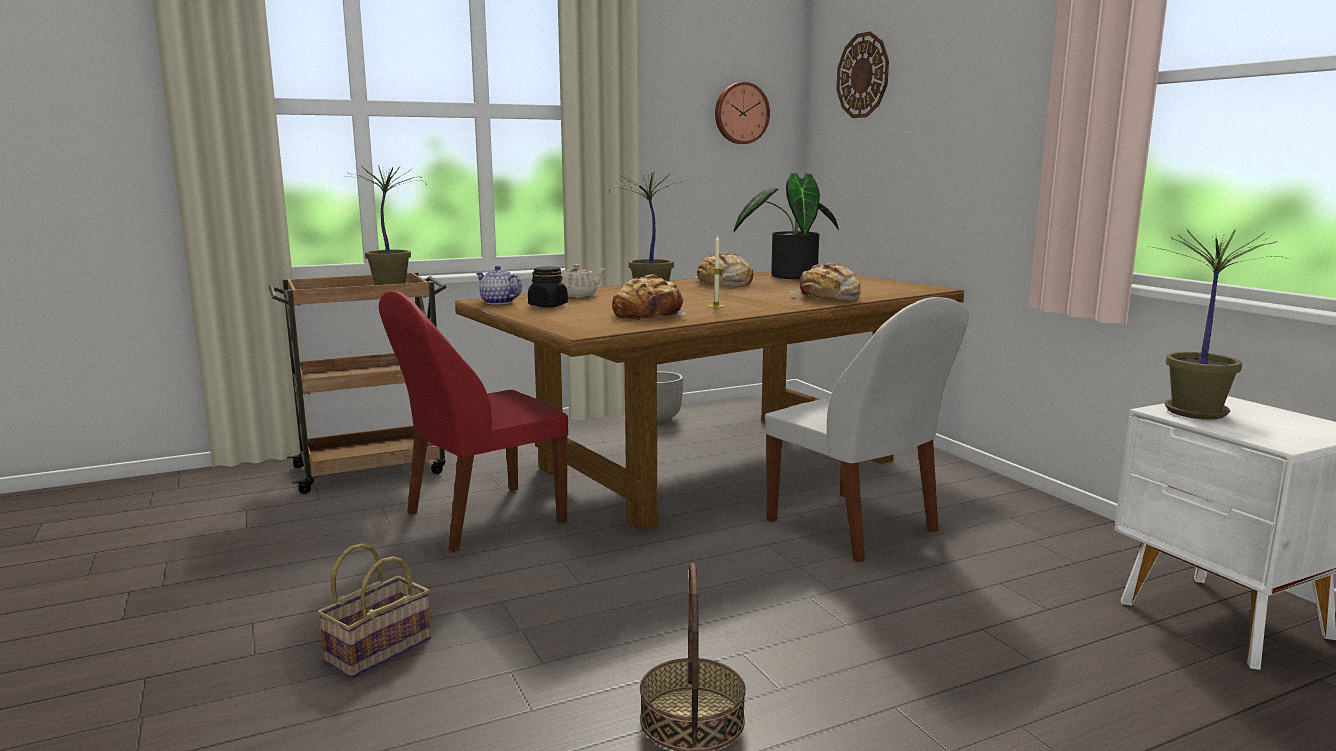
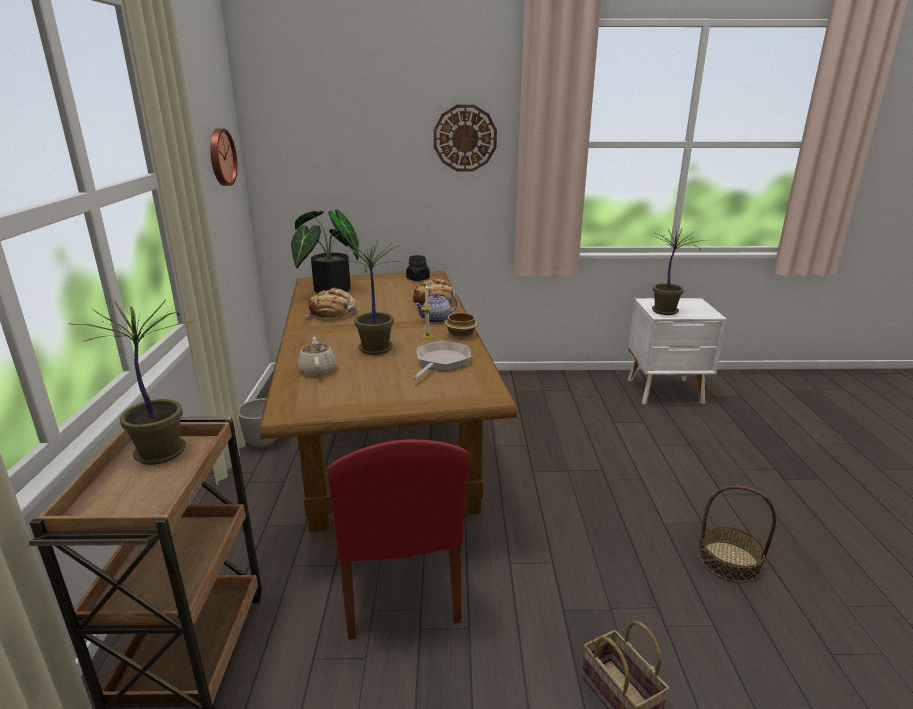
camera: 65 degrees left, 10 degrees up
teapot [476,266,522,305] -> teapot moved to [415,293,457,323]
black jar [528,267,568,307] -> black jar moved to [406,255,430,281]
bread [612,274,687,321] -> frying pan [413,341,471,380]
white chair [765,297,969,563] -> none
wall clock [836,31,889,118] -> wall clock moved to [434,105,497,172]
none -> bowl [445,312,478,338]

